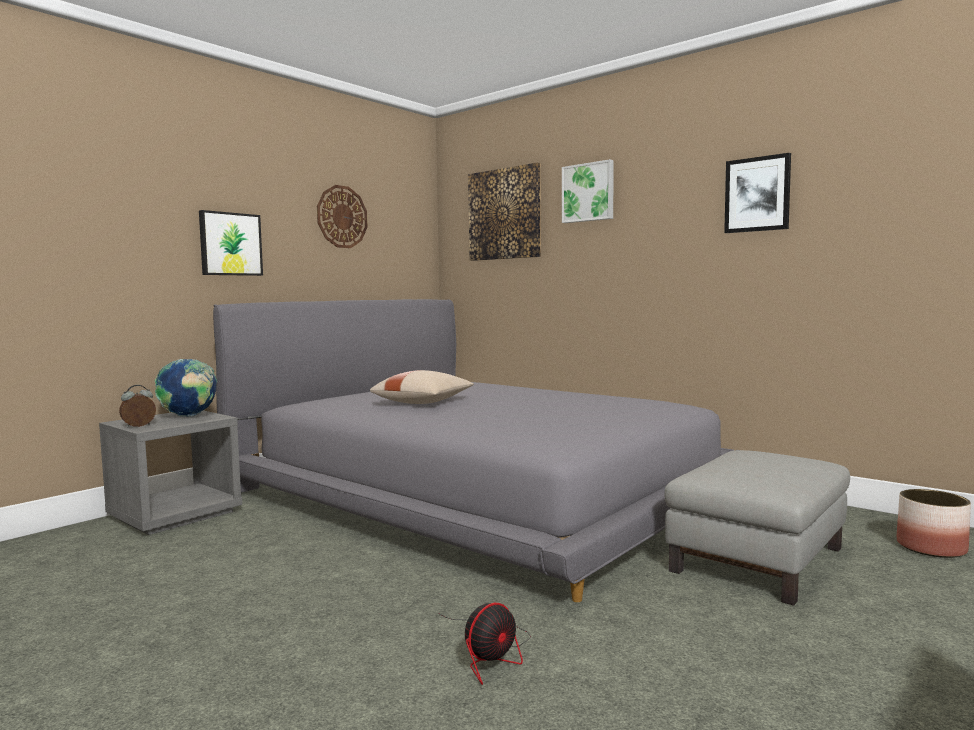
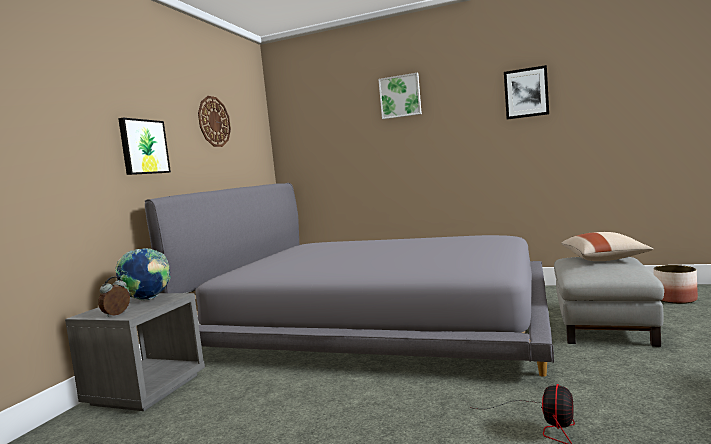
camera: 20 degrees left, 0 degrees up
beige pillow [370,370,474,404] -> beige pillow moved to [561,232,653,261]
picture [468,163,541,261] -> none

